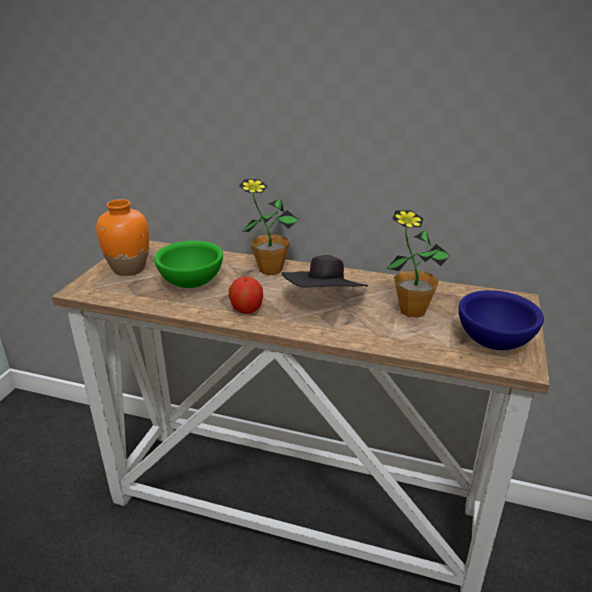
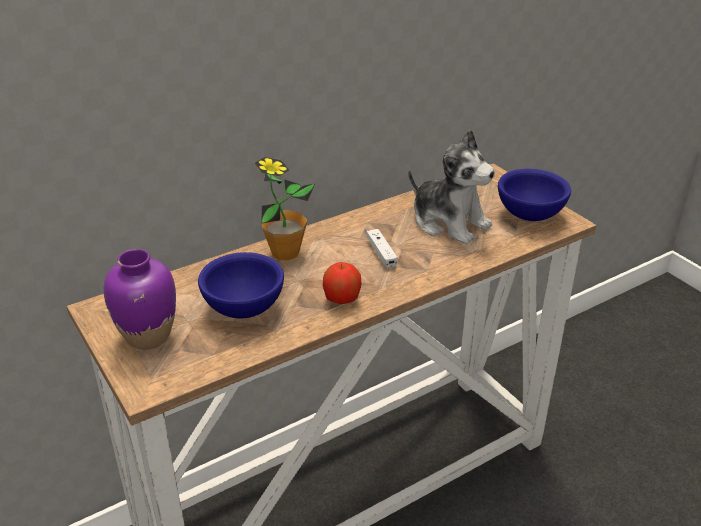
camera: 50 degrees left, 5 degrees up
orange vase [96,199,149,276] -> purple vase [103,249,176,349]
green bowl [154,241,223,288] -> blue bowl [198,252,284,318]
black hat [282,255,368,288] -> white game controller [366,229,398,268]
potted plant [387,210,451,318] -> plush toy [408,129,495,244]

